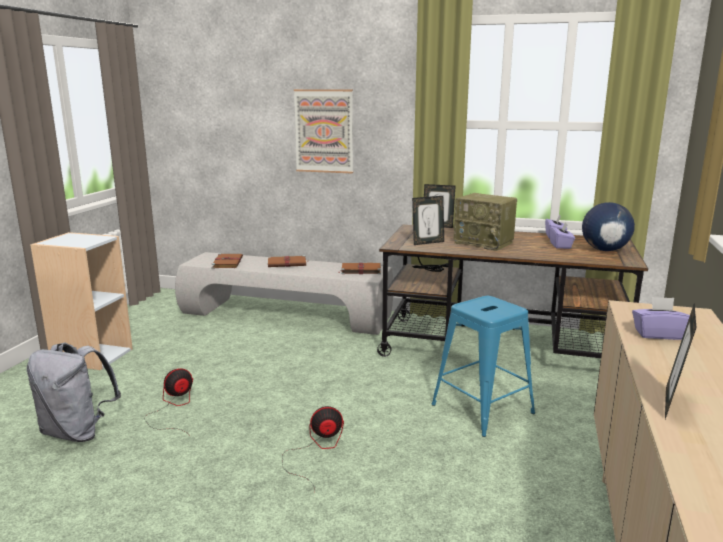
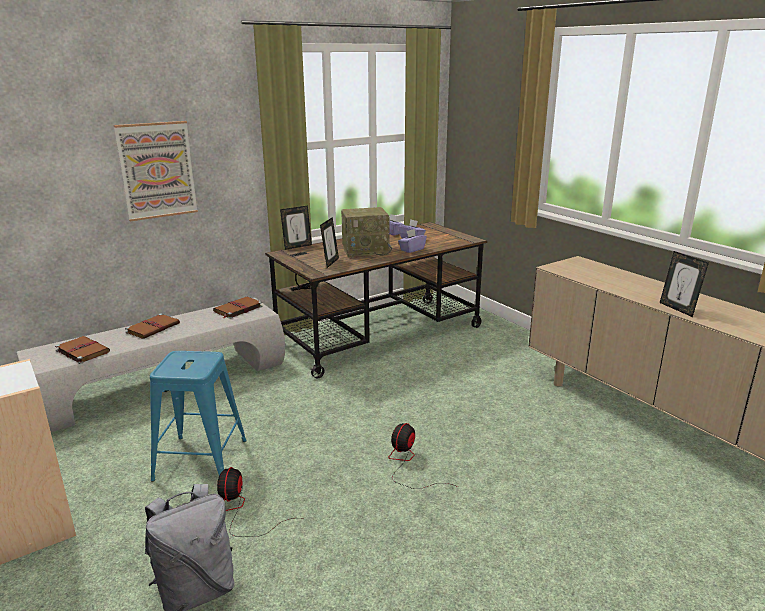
camera: 50 degrees left, 5 degrees up
blue stool [432,296,535,437] -> blue stool moved to [150,351,247,481]
globe [582,202,635,251] -> none
purple tissue box [632,297,690,340] -> purple tissue box moved to [398,229,427,253]

